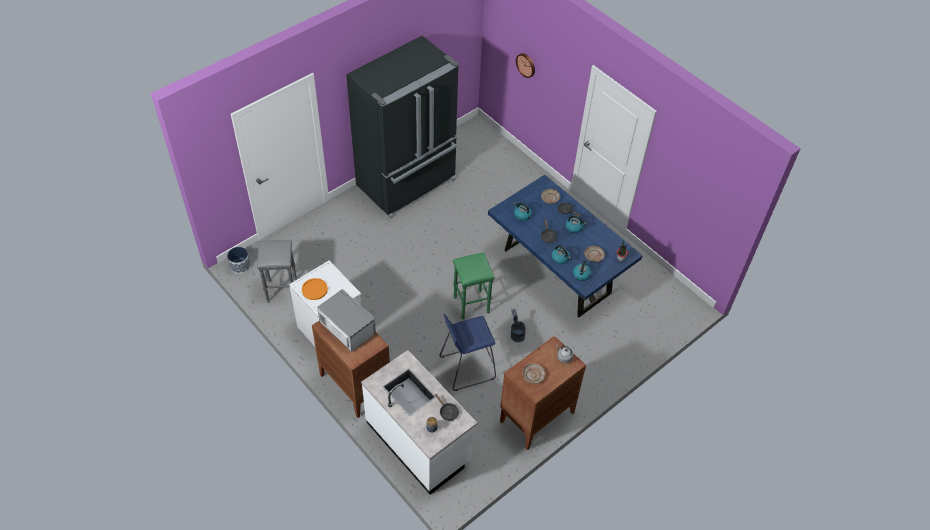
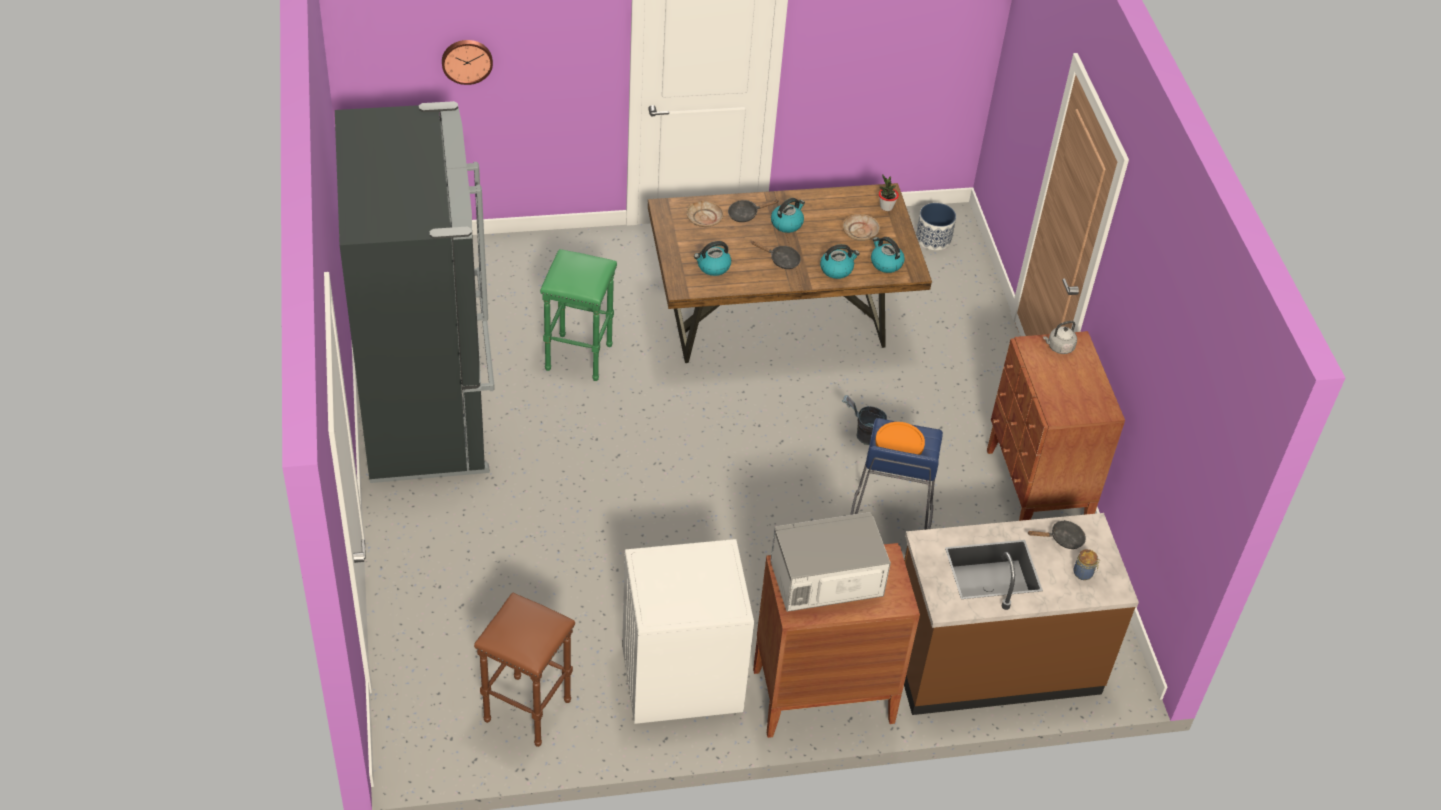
camera: 60 degrees left, 5 degrees down
planter [227,247,251,274] -> planter moved to [916,203,956,250]
grey stool [257,240,297,303] -> brown stool [474,593,575,747]
orange plate [302,278,328,300] -> orange plate moved to [875,422,925,455]
white counter [361,350,477,495] -> brown counter [904,513,1139,715]
green stool [453,252,495,319] -> green stool moved to [540,249,617,381]
blue dining table [488,175,643,317] -> brown dining table [648,183,932,363]
beige plate [522,363,545,384] -> none

